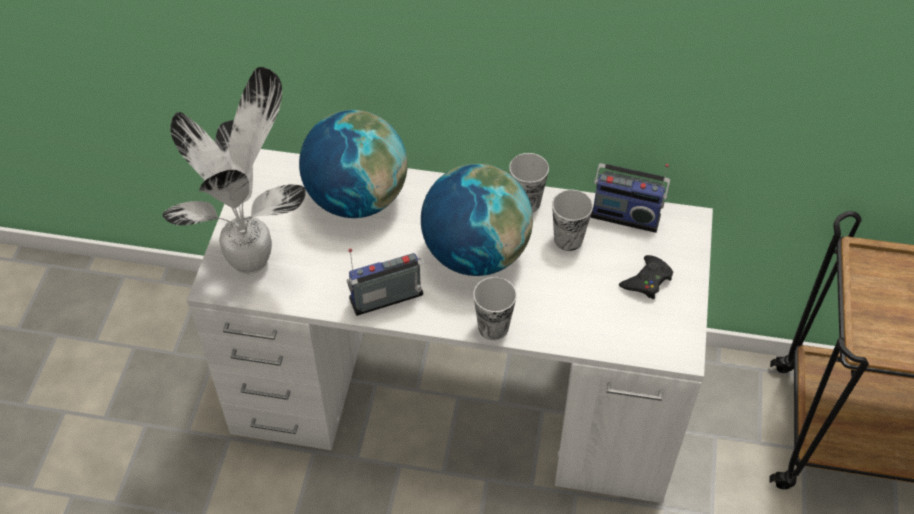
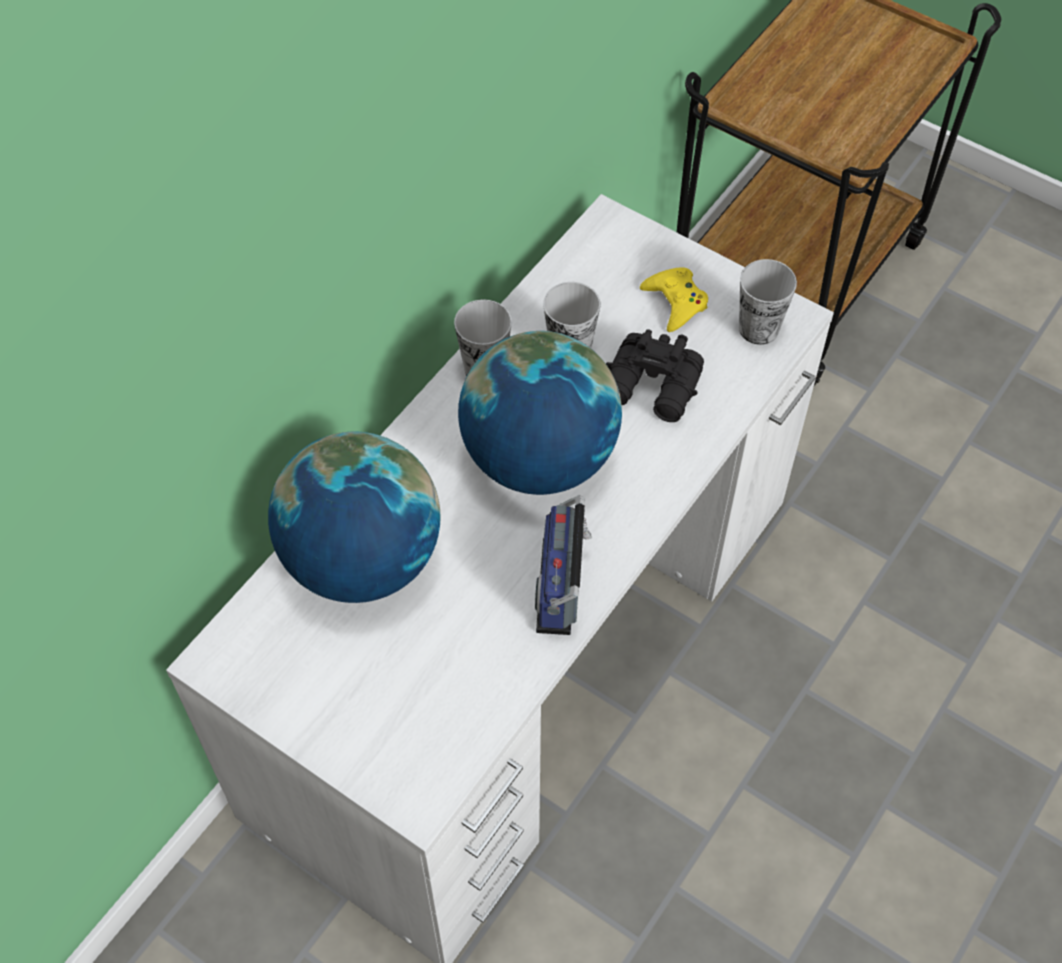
camera: 65 degrees left, 5 degrees up
potted plant [162,67,306,274] -> none
cup [473,277,517,340] -> cup moved to [739,259,797,345]
radio [591,163,670,233] -> none
black game controller [619,255,673,299] -> yellow game controller [640,267,708,332]
none -> black binoculars [606,329,704,422]

